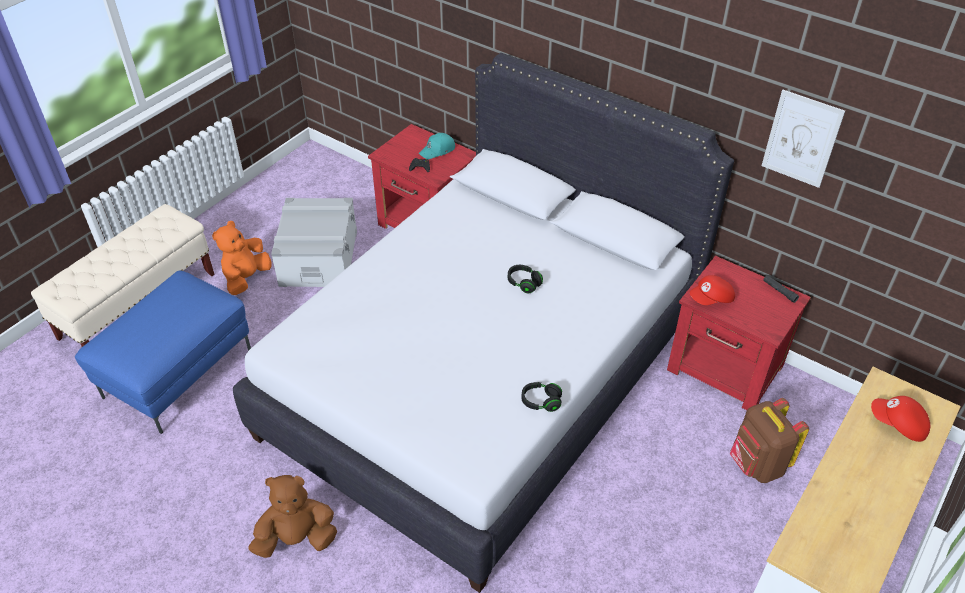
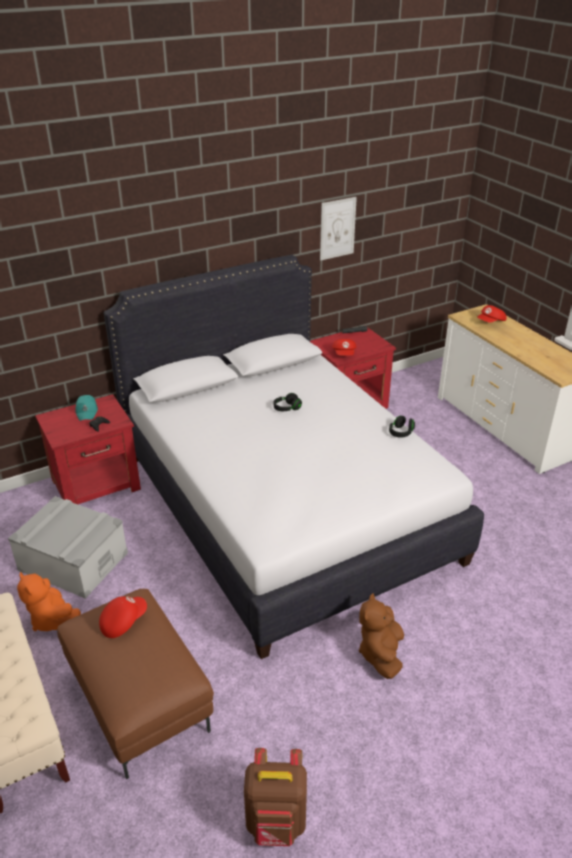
camera: 65 degrees left, 10 degrees down
blue ottoman [75,270,251,434] -> brown ottoman [57,589,214,779]
brown backpack [730,398,809,483] -> brown backpack moved to [244,748,307,846]
none -> red cap [99,596,147,638]

